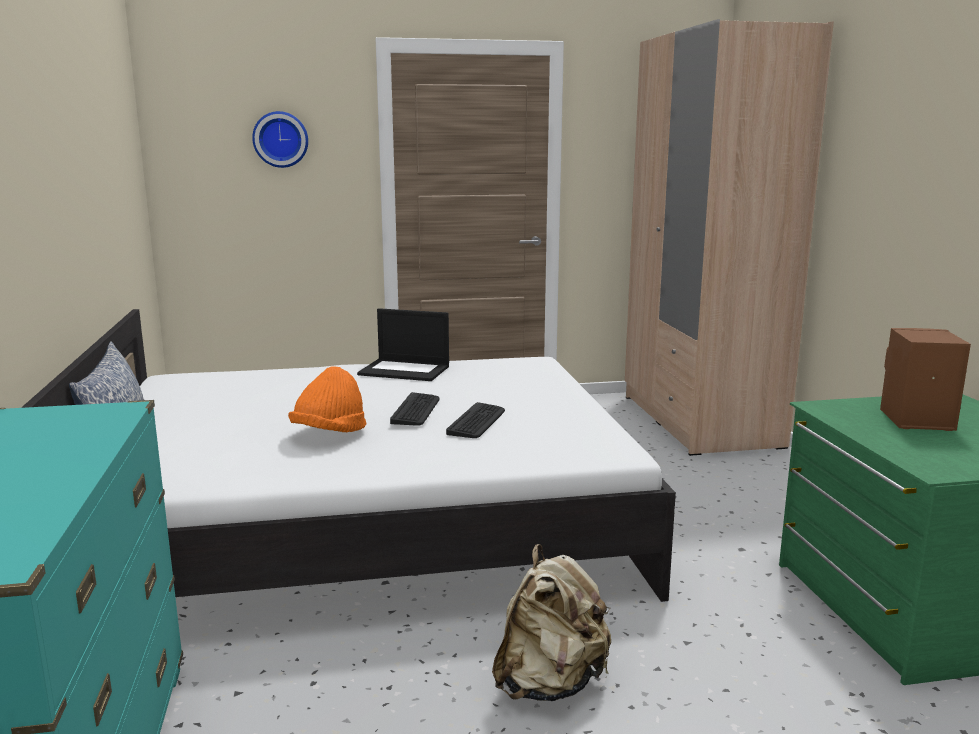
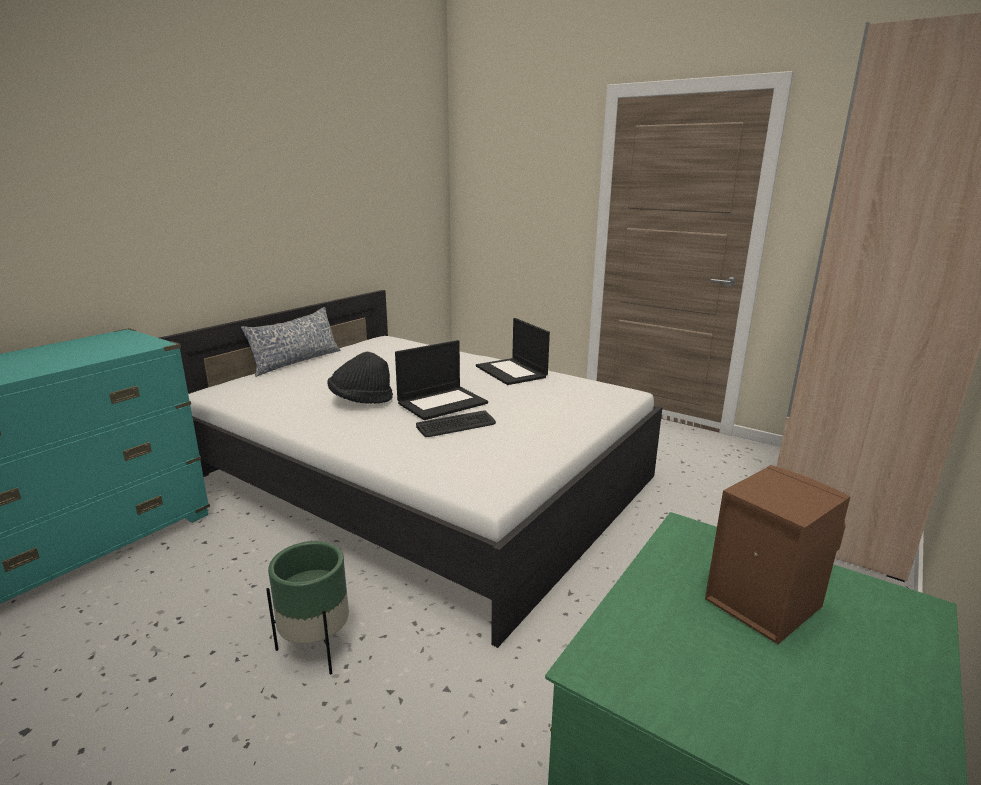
camera: 45 degrees right, 5 degrees up
wall clock [252,111,308,168] -> none
orange hat [288,366,366,432] -> black hat [327,352,393,404]
keyboard [390,392,440,426] -> laptop [395,340,488,420]
beige backpack [492,544,611,701] -> green planter [266,541,349,675]

